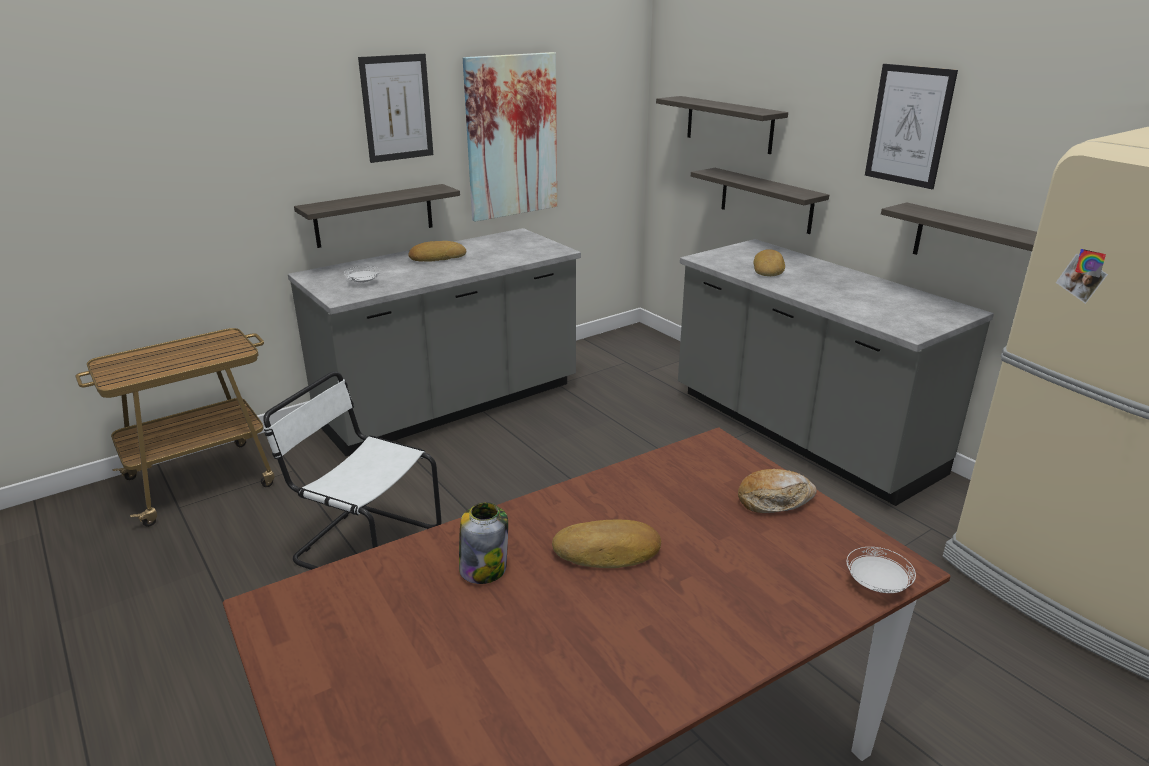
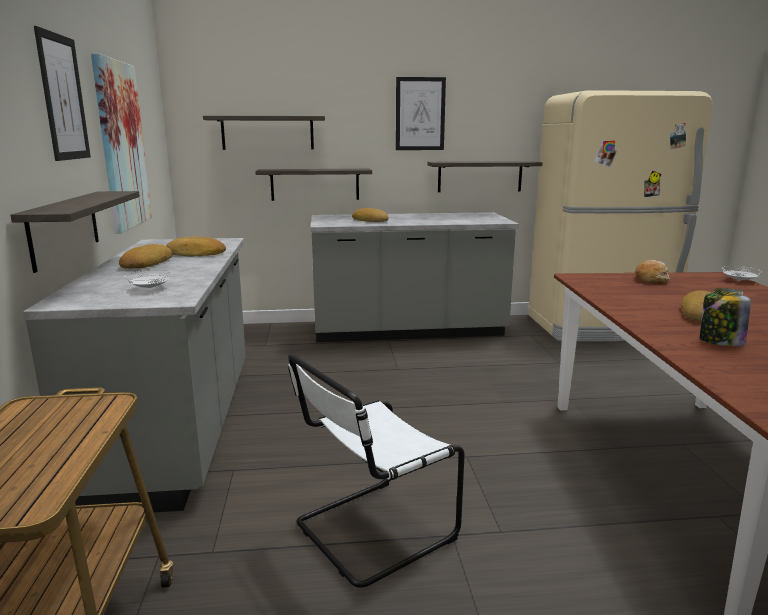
camera: 60 degrees left, 10 degrees down
none -> bread [166,237,226,256]

